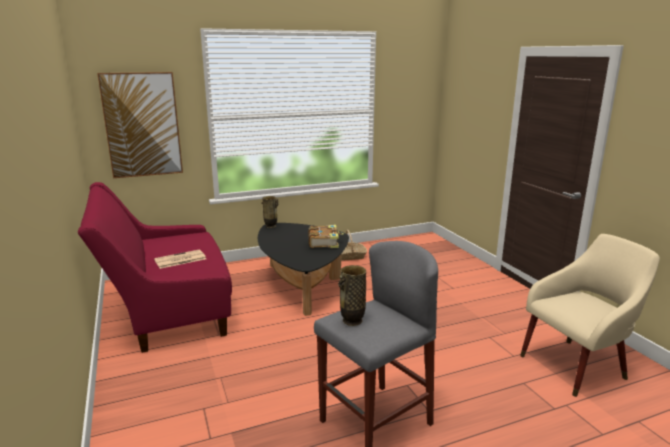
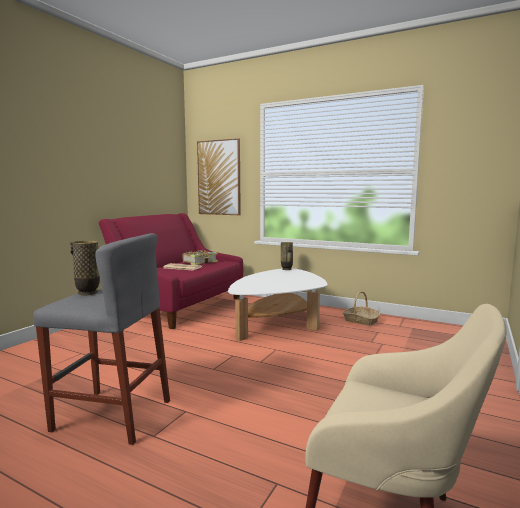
camera: 50 degrees right, 10 degrees down
black coffee table [258,223,349,316] -> white coffee table [228,268,328,341]
book [308,225,344,248] -> book moved to [183,250,218,265]

